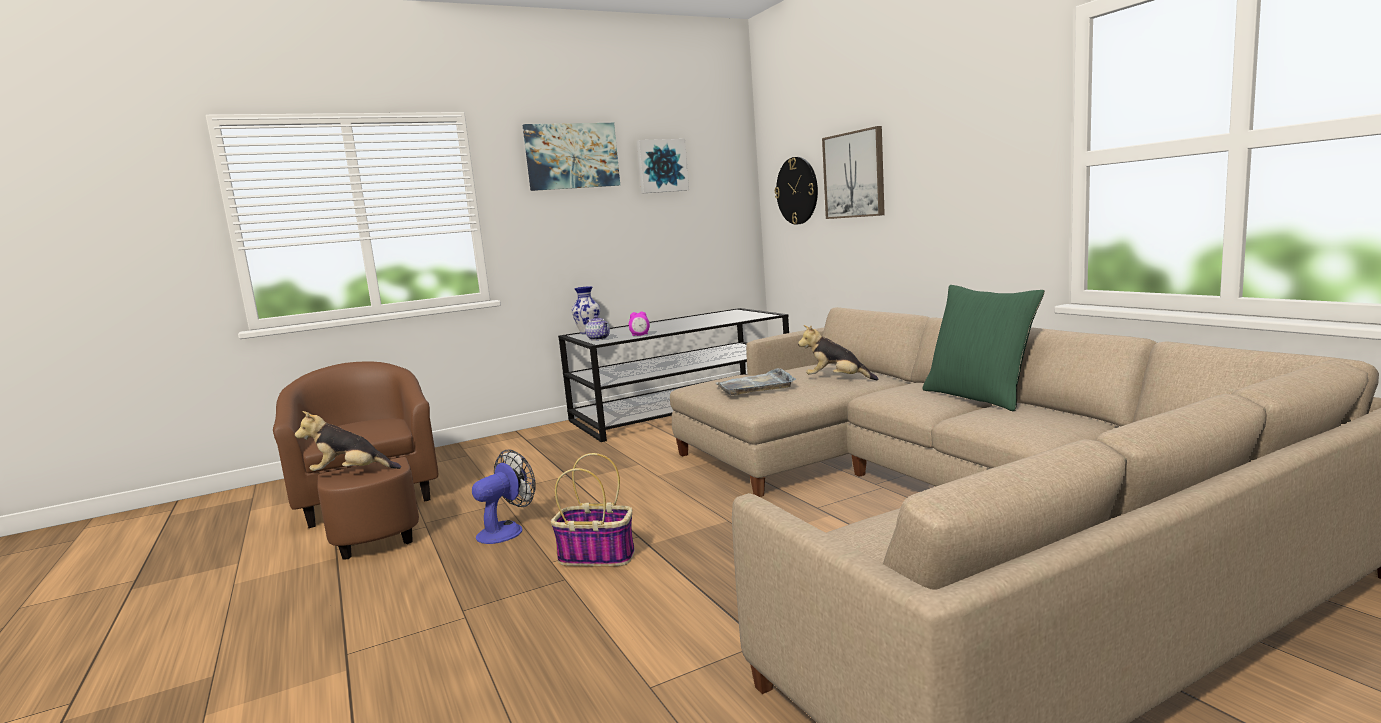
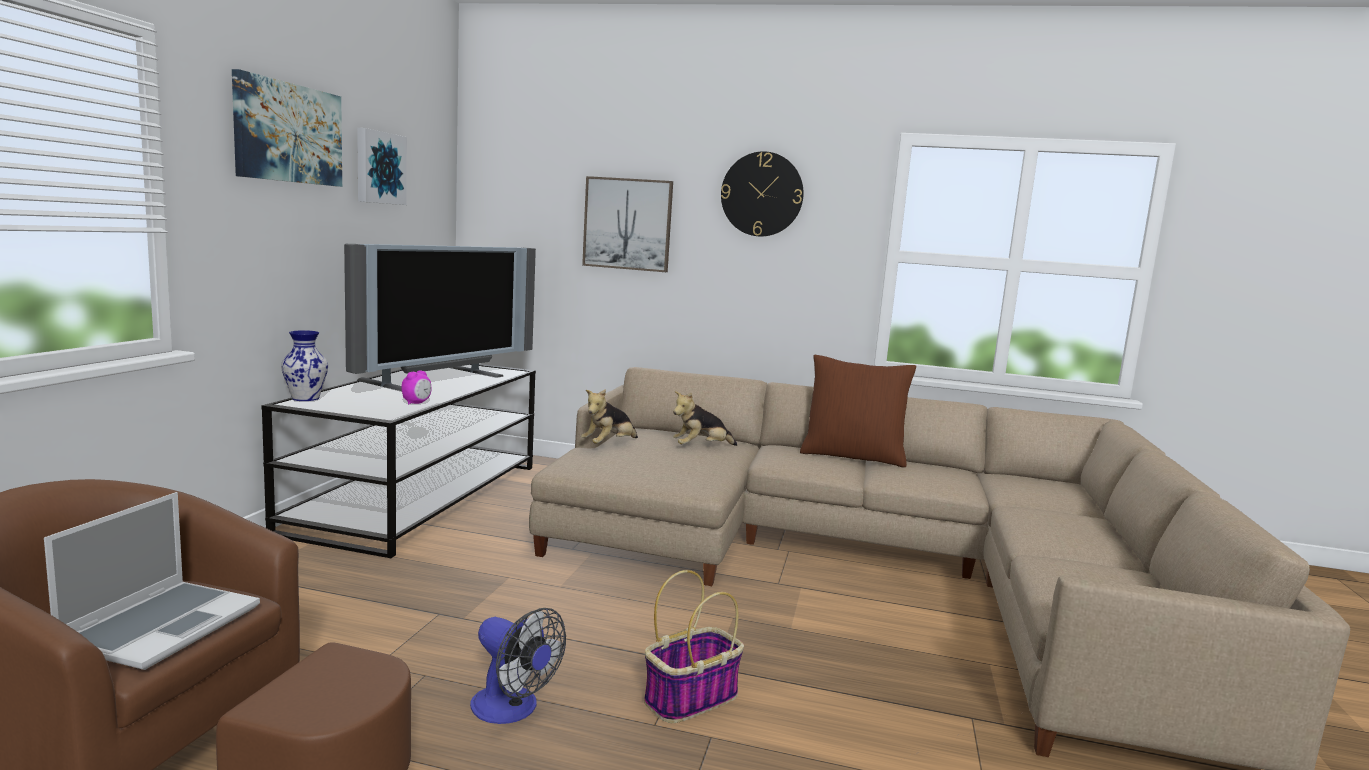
camera: 50 degrees left, 0 degrees up
plush toy [295,411,401,471] -> plush toy moved to [581,389,638,444]
fan [472,450,535,544] -> fan turned 135 degrees clockwise [470,608,566,724]
teapot [585,315,610,340] -> none
grey tray [716,368,796,395] -> none
wall clock [775,157,818,225] -> wall clock moved to [721,151,804,236]
green pillow [922,285,1045,411] -> brown pillow [800,355,916,468]
none -> laptop [44,492,260,670]
none -> television [344,244,536,391]

